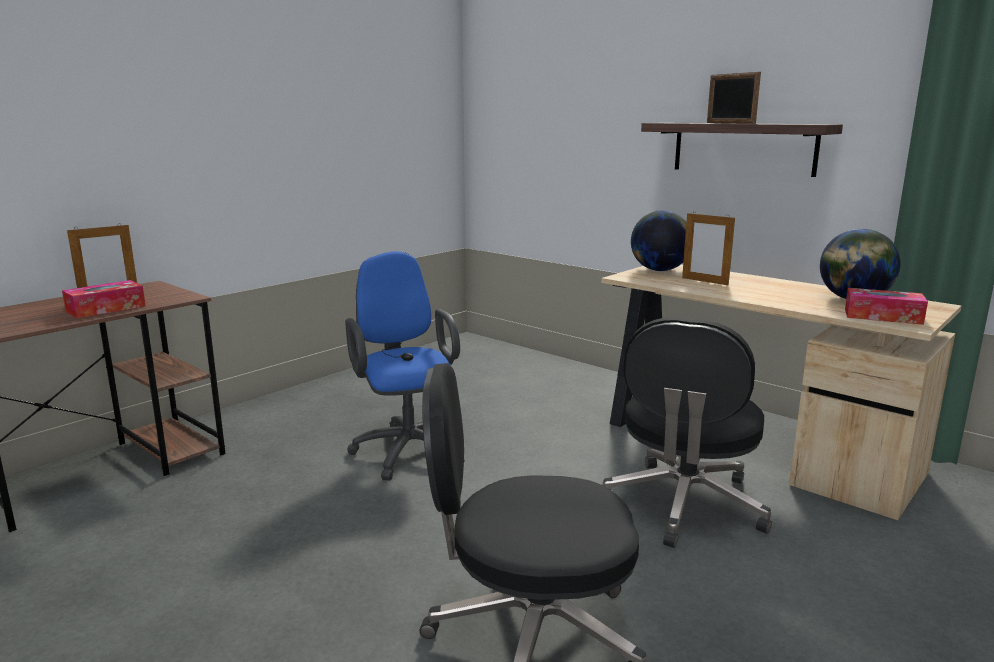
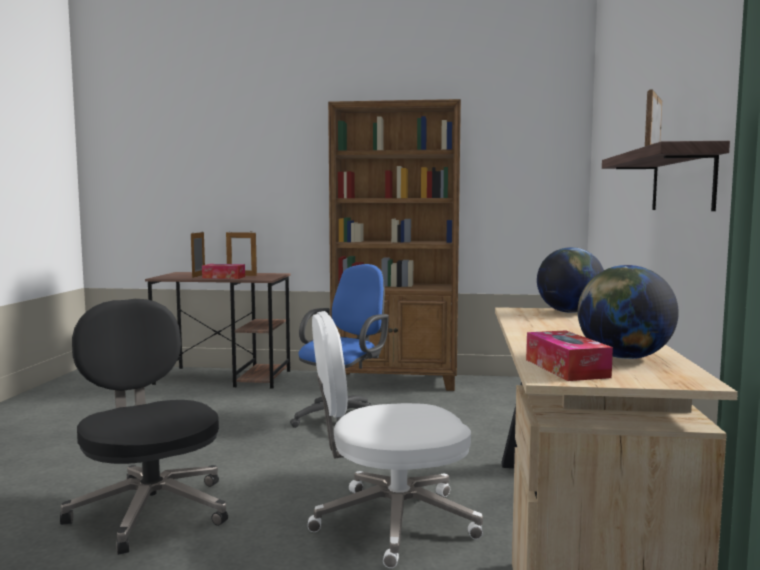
camera: 55 degrees right, 10 degrees down
black office chair [603,317,772,548] -> white office chair [307,311,483,568]
picture frame [682,212,735,285] -> picture frame moved to [191,231,205,278]
none -> brown bookcase [328,99,461,391]

